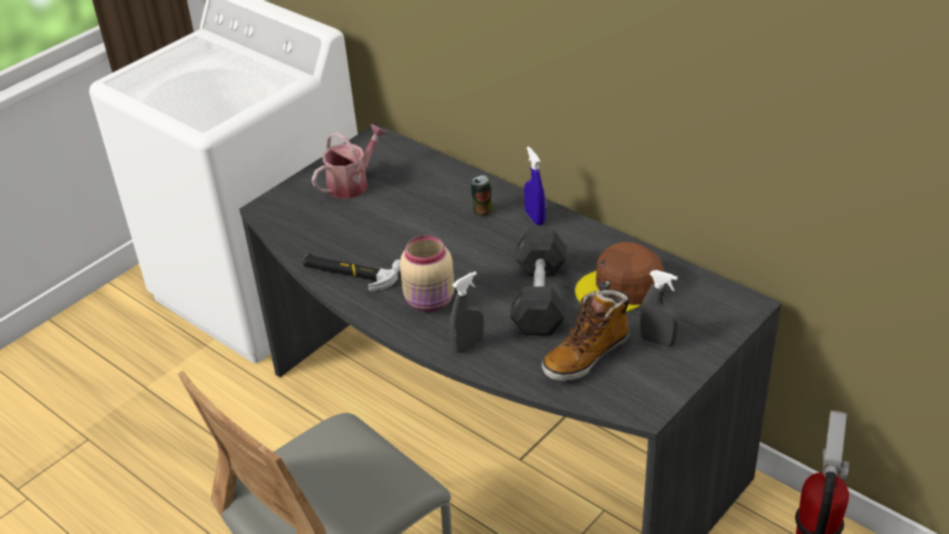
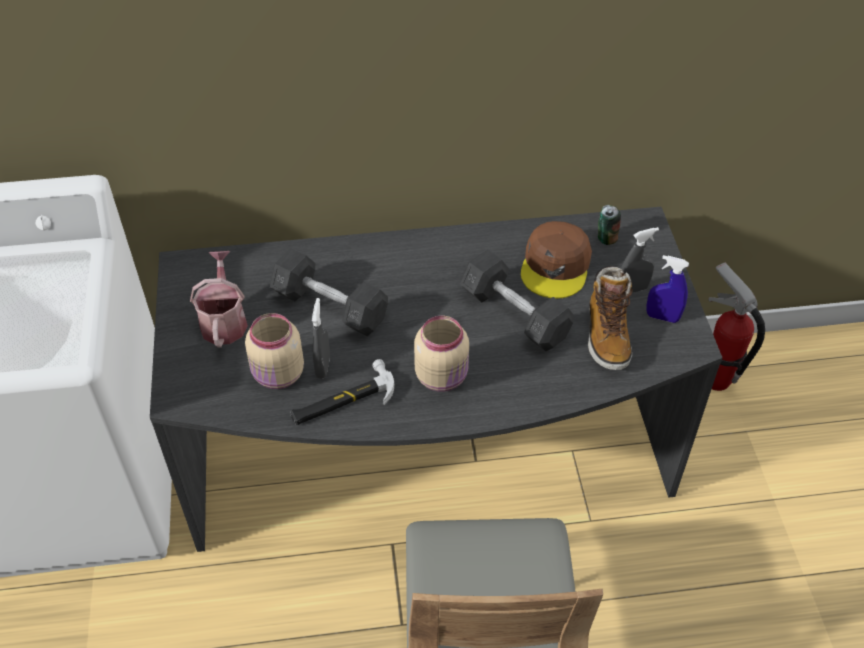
camera: 50 degrees left, 10 degrees up
grey spray bottle [450,271,484,353] -> grey spray bottle moved to [312,298,330,379]
can [471,175,493,216] -> can moved to [598,205,621,245]
blue spray bottle [524,146,545,226] -> blue spray bottle moved to [646,255,689,323]
none -> beige jar [245,313,304,389]
none -> grey dumbbell [270,248,388,336]

